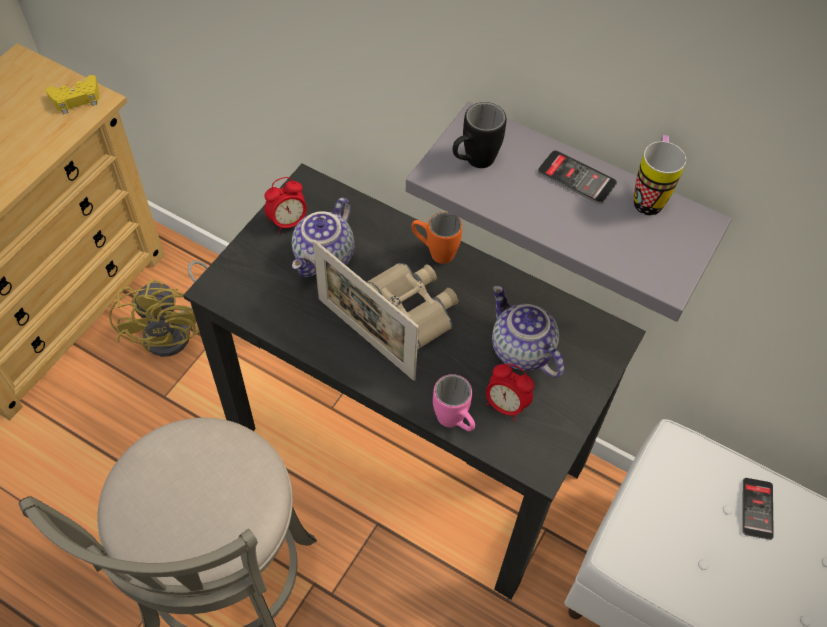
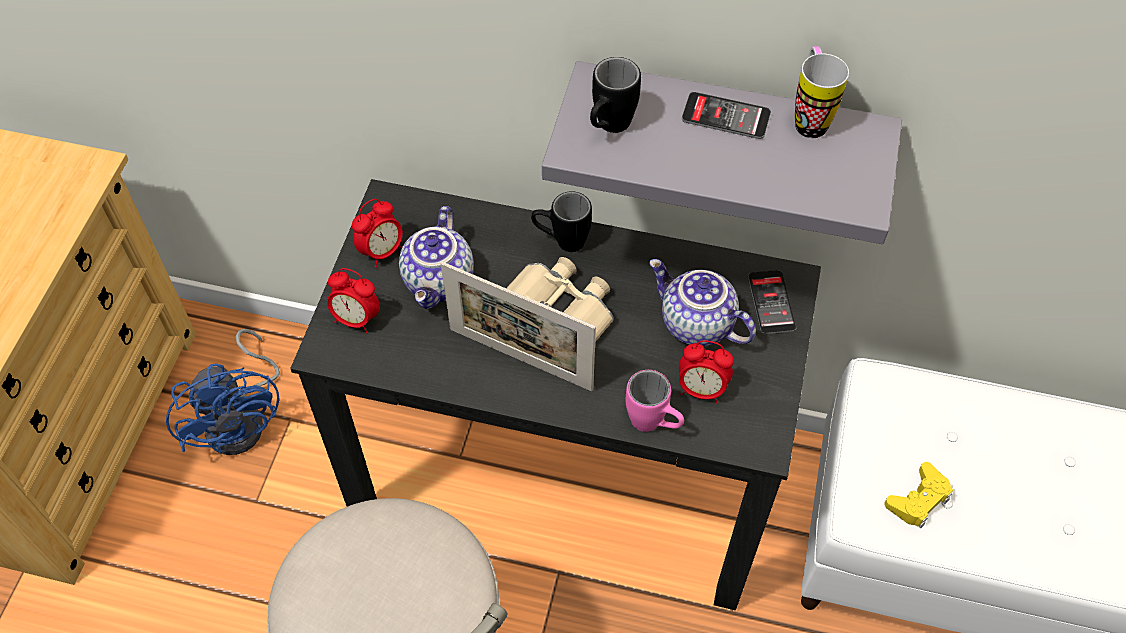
camera: 15 degrees left, 0 degrees up
yellow game controller [46,75,99,114] -> yellow game controller moved to [884,462,953,528]
yellow fan [109,261,208,357] -> blue fan [166,329,280,455]
orange mug [411,212,462,264] -> black mug [531,191,592,252]
phone [742,478,774,540] -> phone moved to [748,270,797,334]
none -> alarm clock [327,268,380,333]

